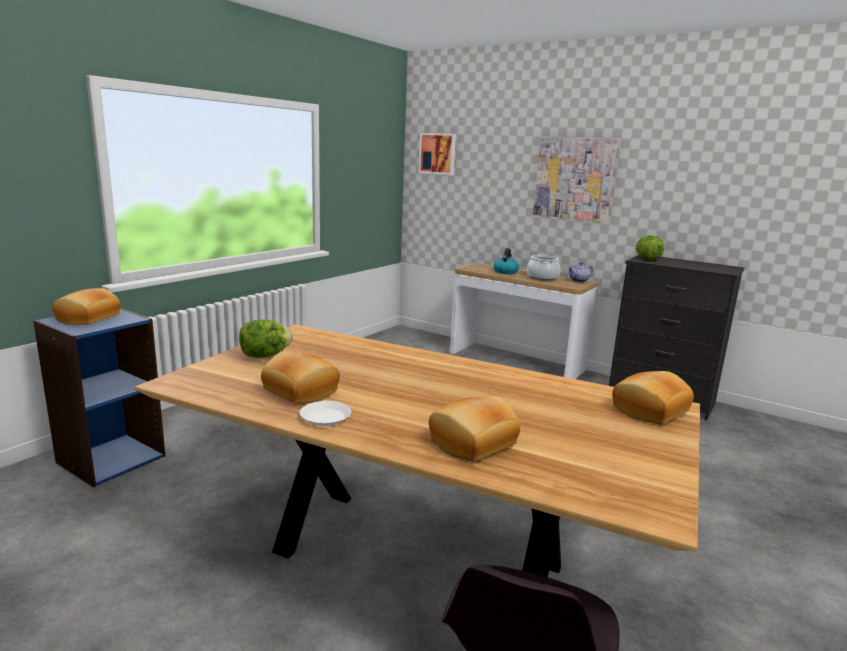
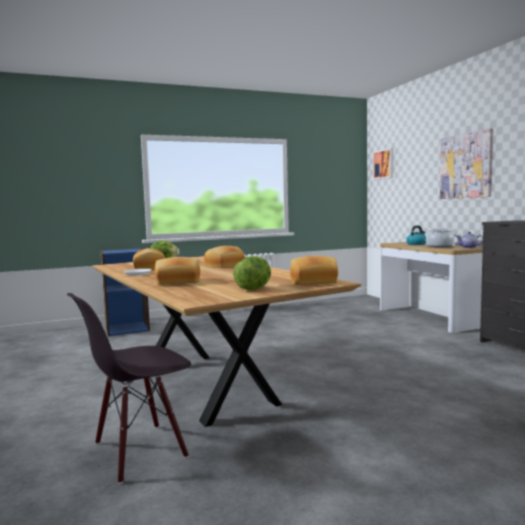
camera: 35 degrees right, 10 degrees down
bread [52,288,120,325] -> bread moved to [204,246,245,268]
lettuce [636,235,664,260] -> lettuce moved to [233,256,271,290]

